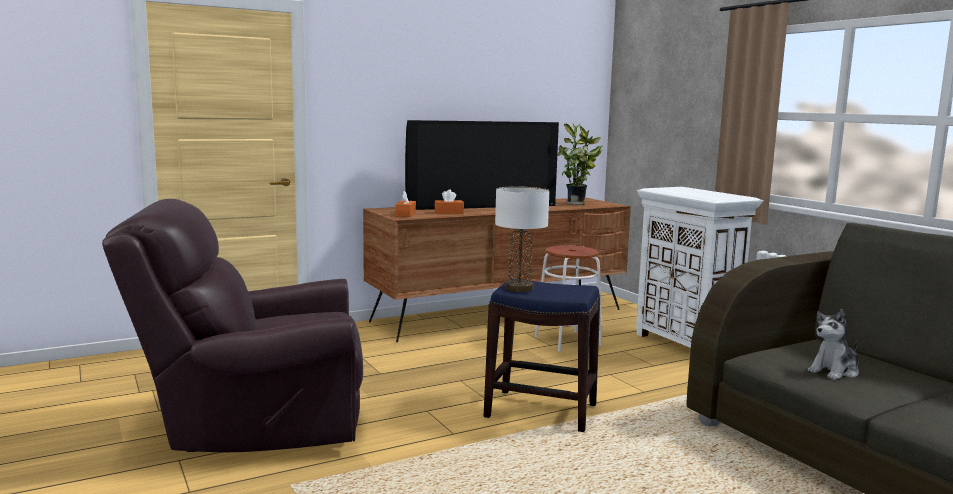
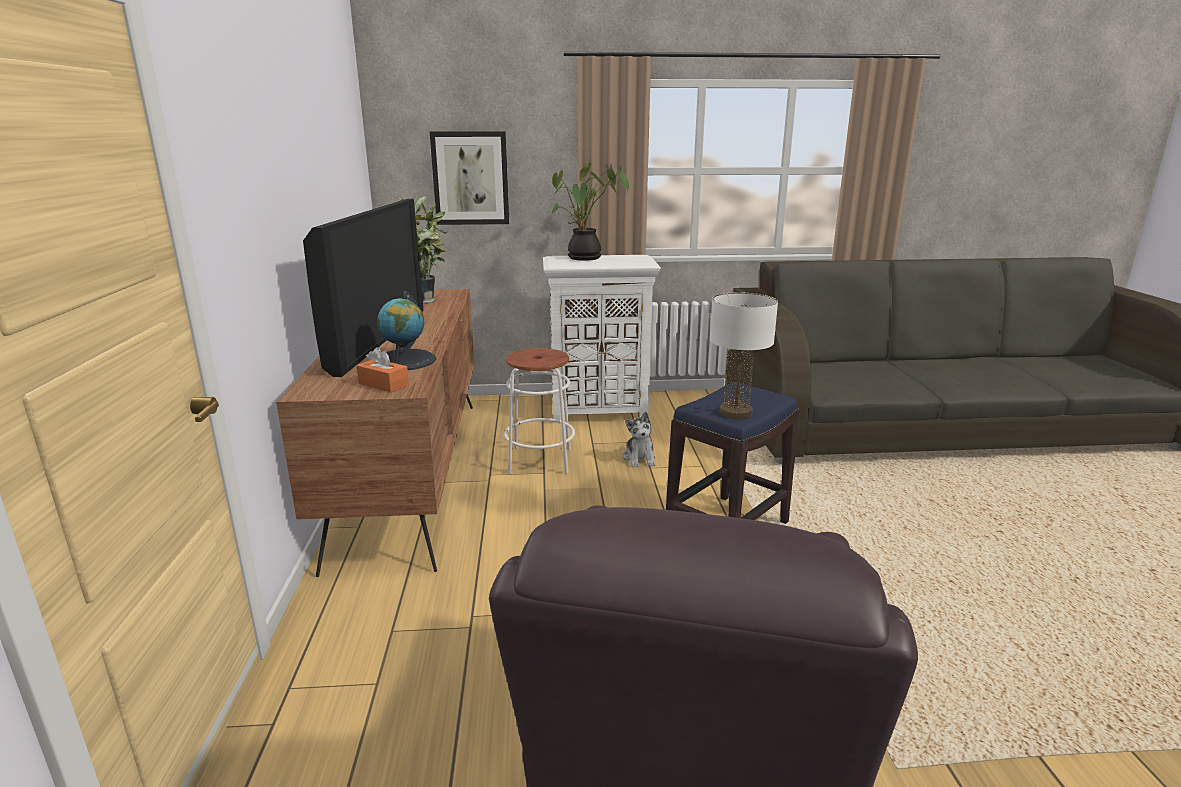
camera: 65 degrees left, 10 degrees up
orange tissue box [435,189,464,214] -> globe [377,291,436,370]
plush toy [808,309,859,380] -> plush toy moved to [623,412,656,467]
none -> picture [430,131,509,225]
none -> potted plant [551,163,629,261]

